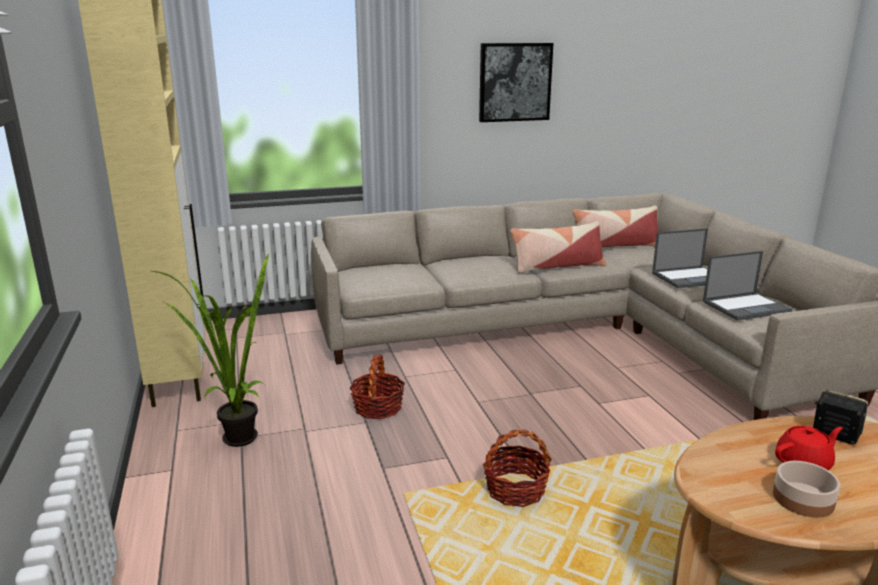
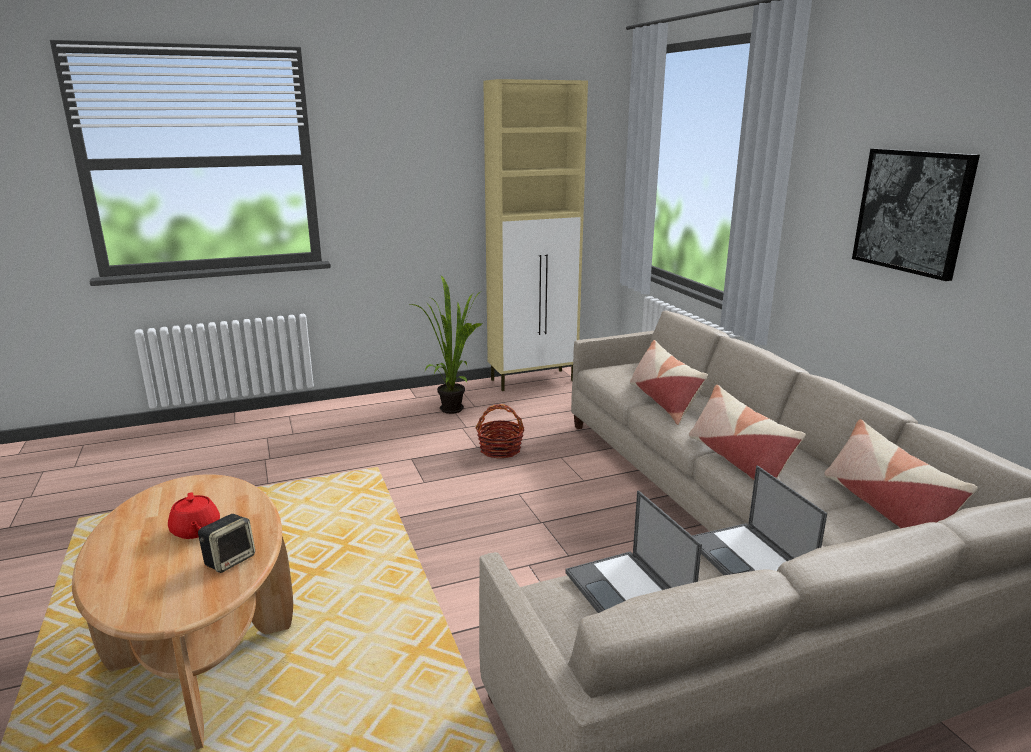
camera: 85 degrees right, 0 degrees up
basket [483,429,552,507] -> none
bowl [773,461,840,518] -> none
none -> pillow [630,340,708,425]

